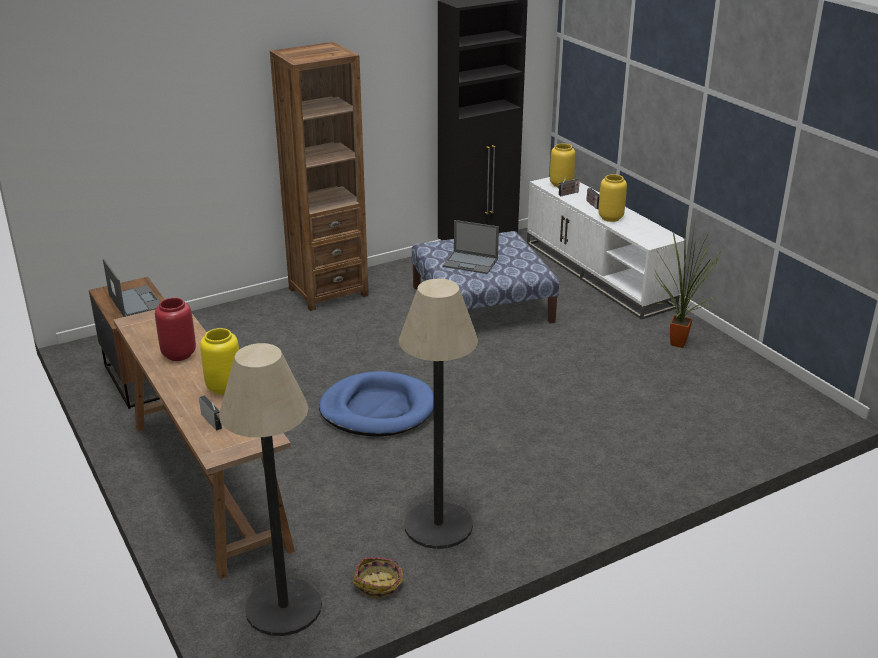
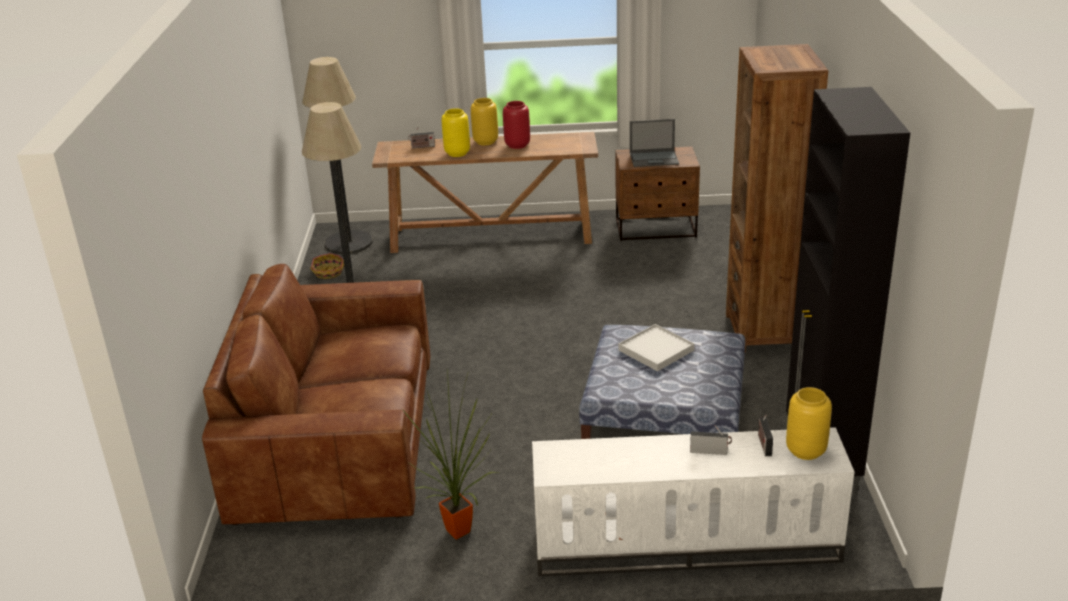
camera: 120 degrees right, 0 degrees up
blue dog bed [319,371,434,437] -> none
laptop [443,220,499,274] -> white tray [618,324,695,371]
yellow vase [598,174,627,222] -> yellow vase moved to [471,98,498,145]
none -> brown sofa [202,264,430,525]

